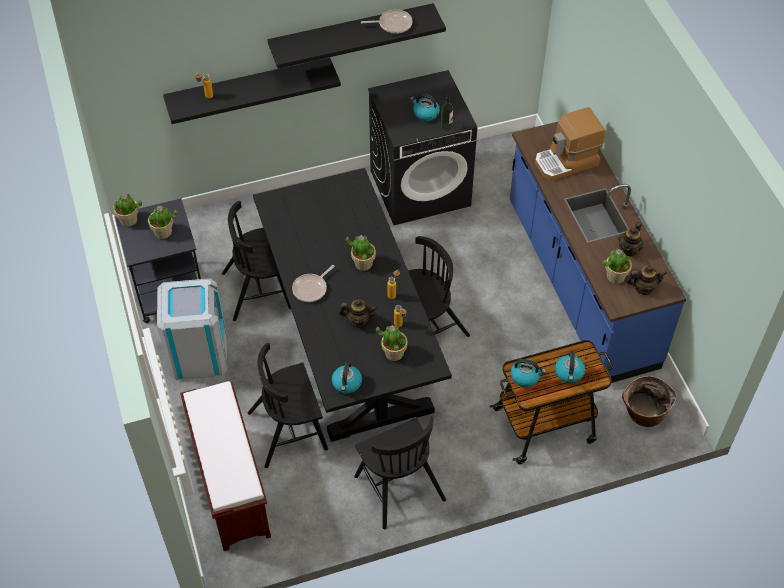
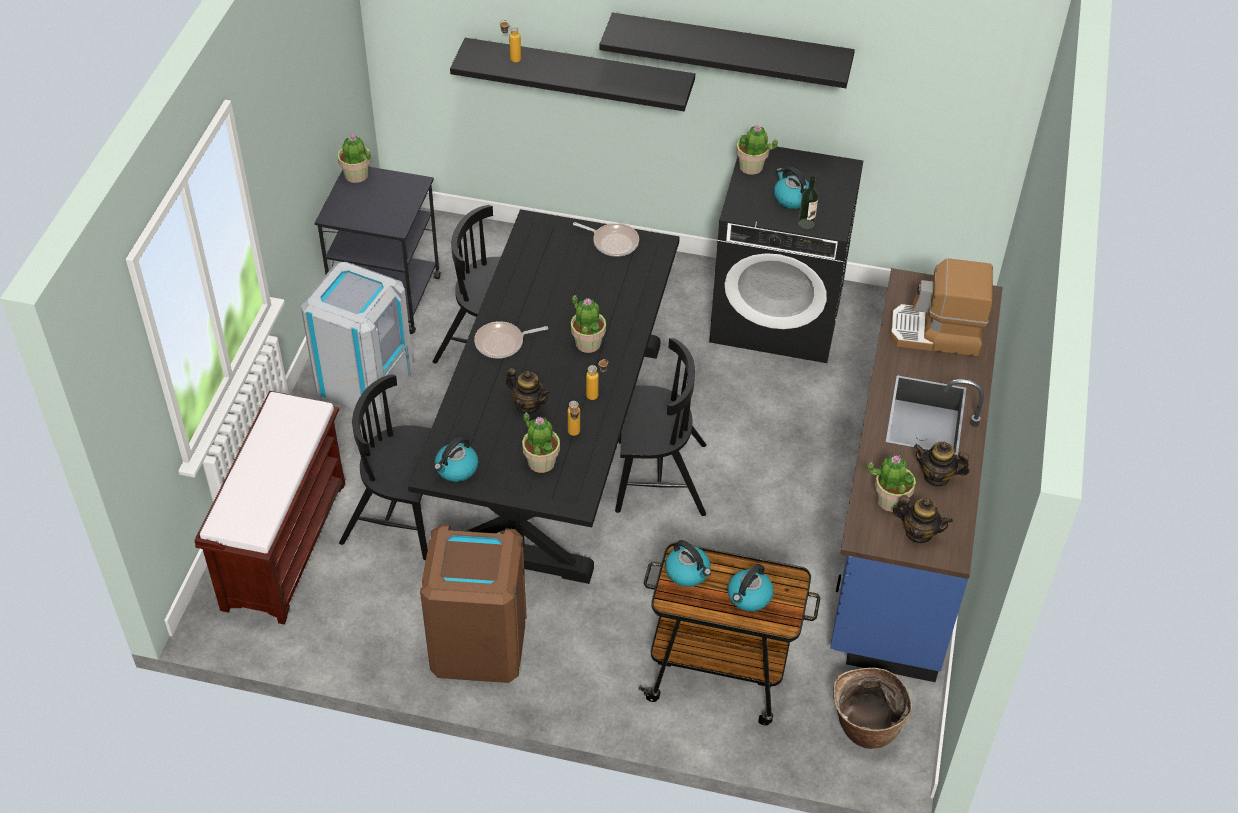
camera: 30 degrees right, 5 degrees down
potted plant [148,206,178,239] -> potted plant moved to [736,125,778,175]
black chair [354,416,446,529] -> brown trash can [420,524,526,683]
frying pan [361,10,412,34] -> frying pan moved to [573,222,639,257]
teapot [619,222,643,257] -> teapot turned 45 degrees clockwise [914,442,970,487]

